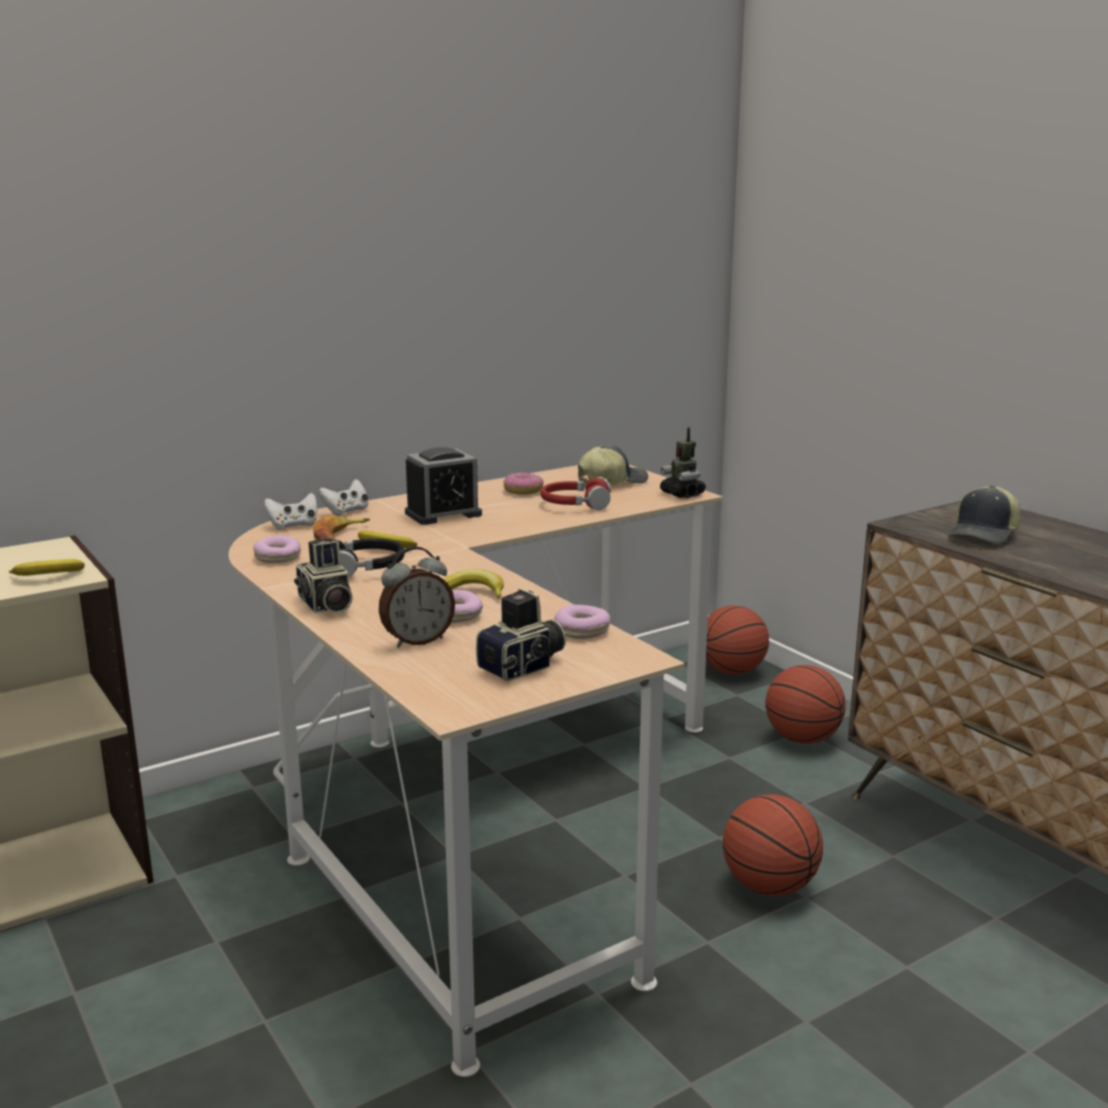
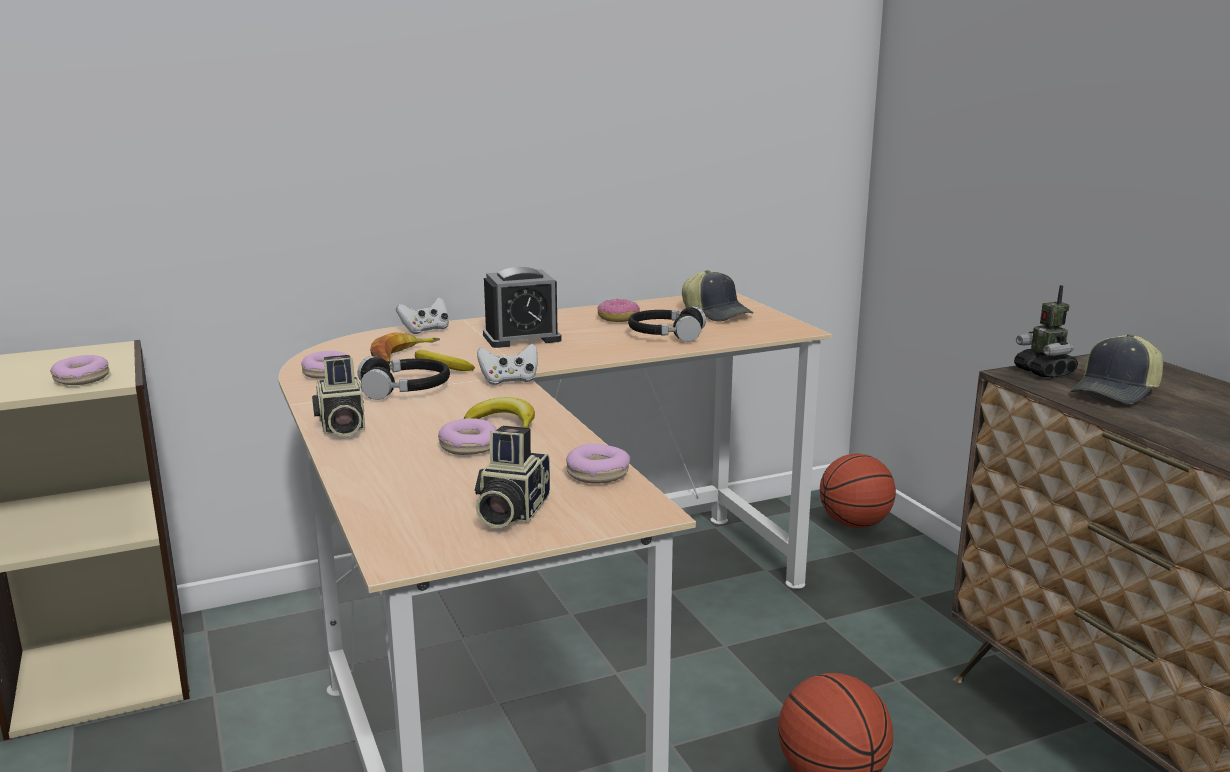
camera: 10 degrees right, 0 degrees up
banana [9,559,85,576] -> donut [50,355,110,385]
white game controller [264,493,317,529] -> white game controller moved to [477,343,538,385]
alarm clock [379,546,455,648] -> none
camera [476,588,566,681] -> camera turned 135 degrees clockwise [475,426,550,528]
red headphones [540,477,611,510] -> black headphones [628,306,706,342]
cap [578,445,648,485] -> cap turned 75 degrees clockwise [682,270,754,322]
toy robot [660,427,706,498] -> toy robot moved to [1014,285,1078,378]
basketball [765,665,845,744] -> none

